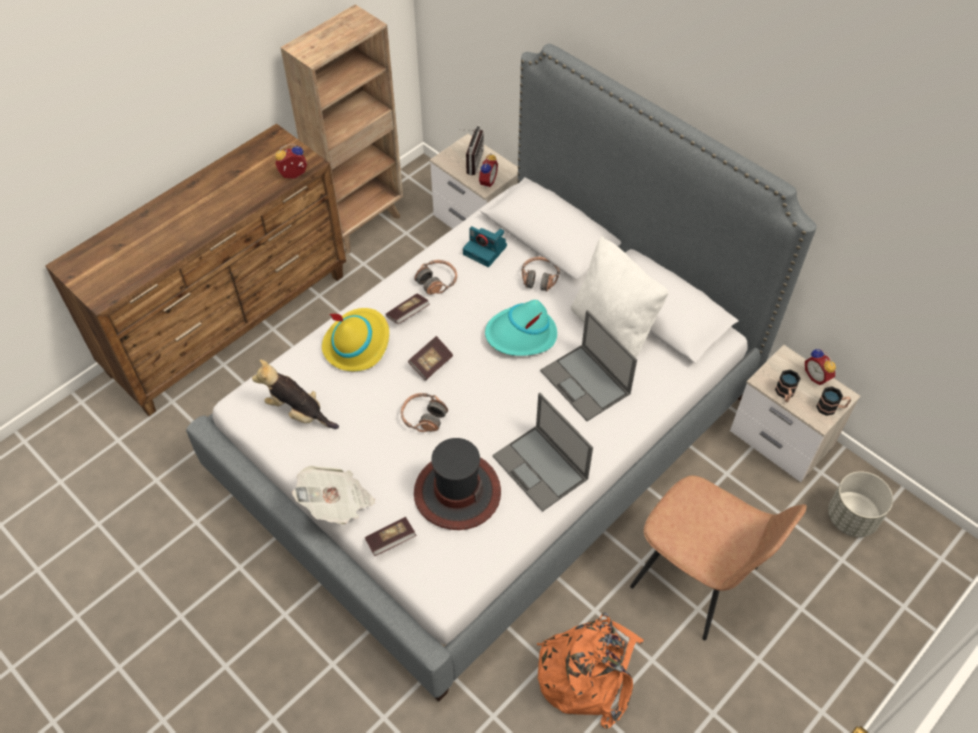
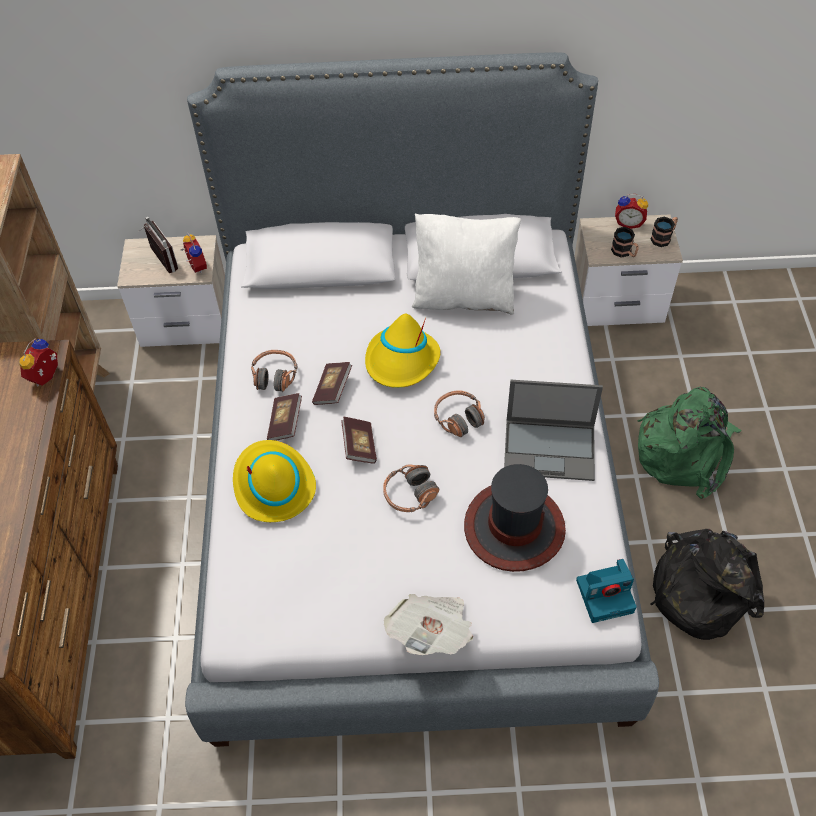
camera: 45 degrees left, 0 degrees up
plush toy [252,359,339,429] -> none
book [365,517,417,556] -> book moved to [312,362,352,405]
camera [463,226,507,267] -> camera moved to [576,559,636,623]
turquoise hat [485,300,557,356] -> yellow hat [365,314,441,388]
headphones [521,257,560,292] -> headphones moved to [434,390,485,437]
orange backpack [537,612,644,729] -> black backpack [650,529,764,640]
laptop [540,310,637,421] -> none
brown chair [630,475,807,641] -> green backpack [638,387,742,499]
grey planter [828,471,893,537] -> none

